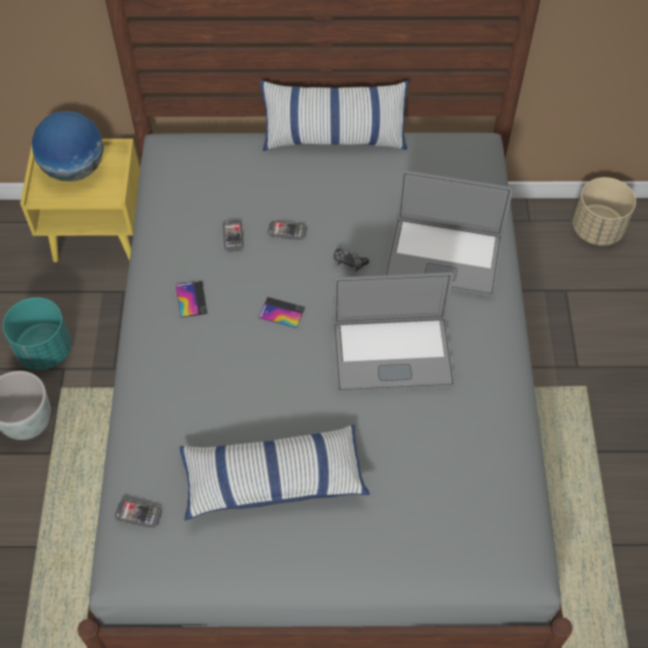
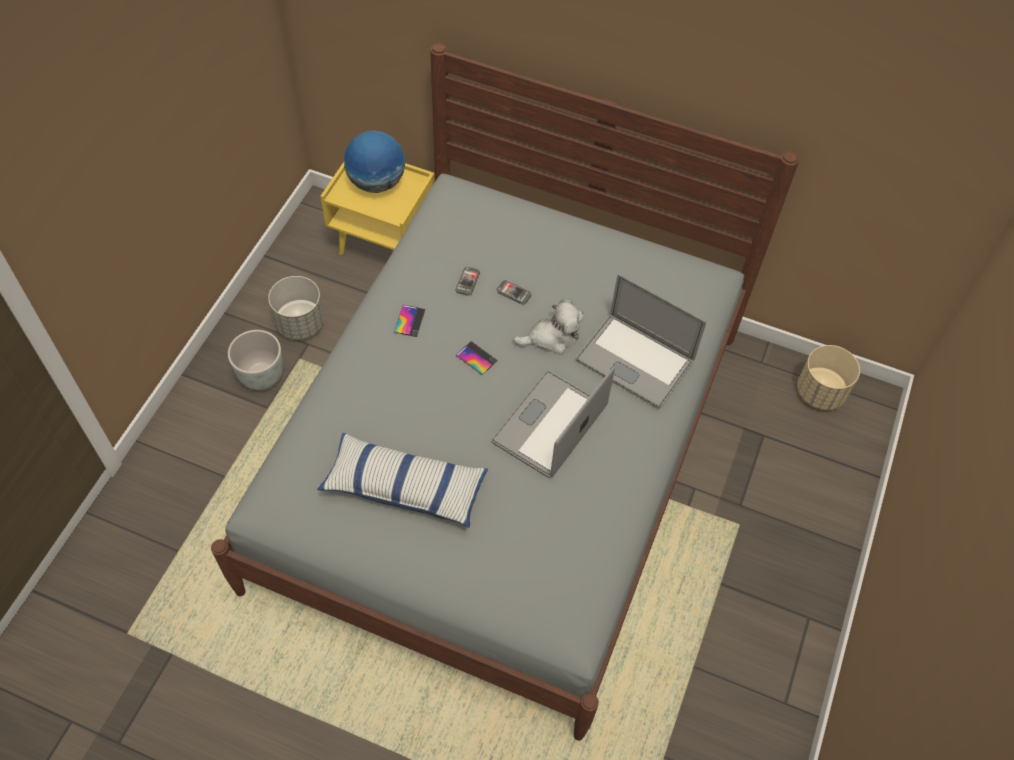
camera: 20 degrees right, 0 degrees up
turquoise planter [3,297,72,370] -> grey planter [268,276,324,340]
phone [115,500,162,528] -> none
pillow [260,80,409,151] -> none
laptop [333,272,455,392] -> laptop turned 105 degrees clockwise [491,367,615,478]
game controller [334,248,369,272] -> plush toy [513,299,585,355]

